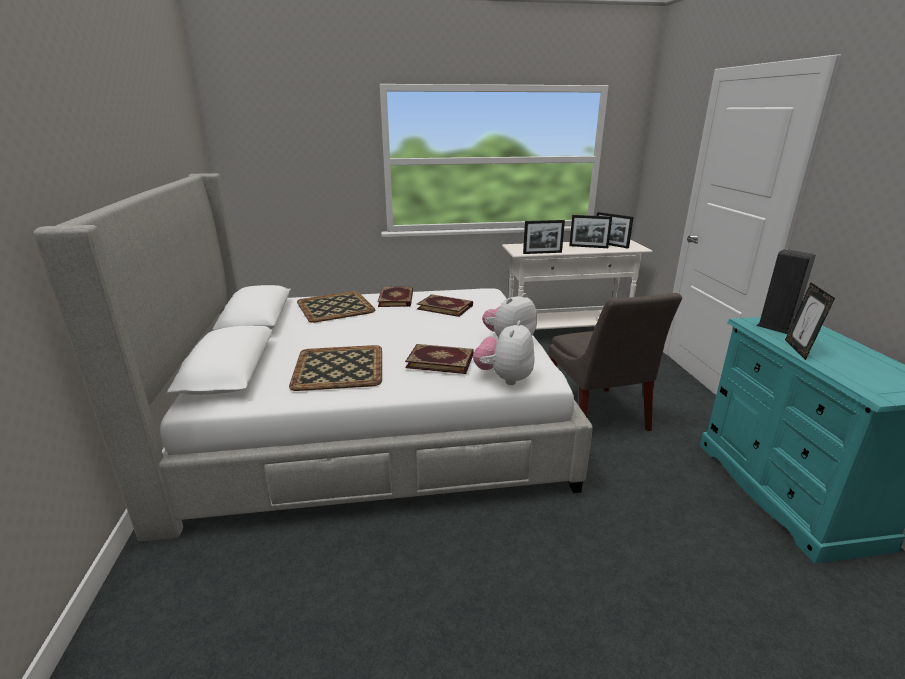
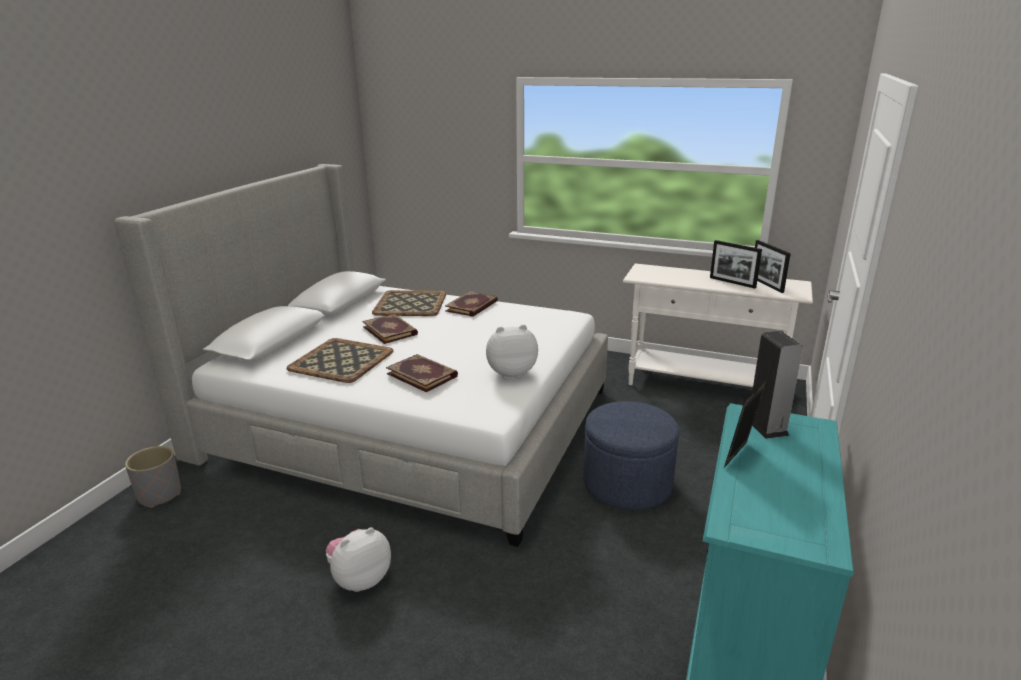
camera: 30 degrees right, 0 degrees up
book [417,294,473,317] -> book moved to [362,314,418,344]
plush toy [473,321,535,385] -> plush toy moved to [326,527,391,592]
picture frame [523,220,565,254] -> none
grey chair [549,293,682,431] -> blue ottoman [583,401,679,510]
none -> grey planter [125,446,181,508]

